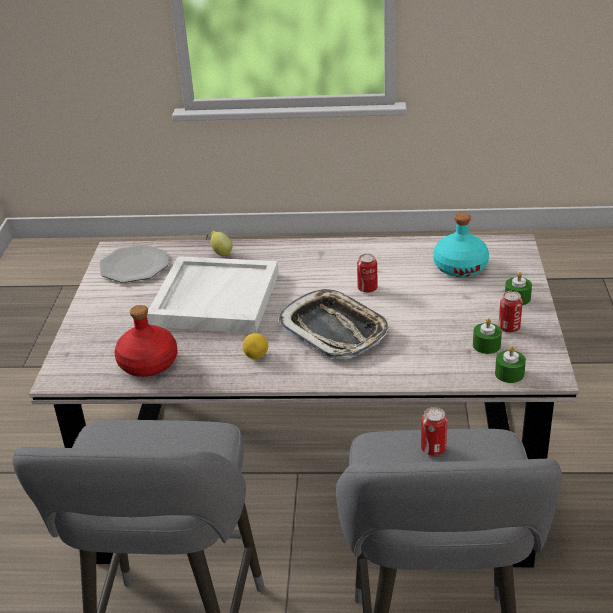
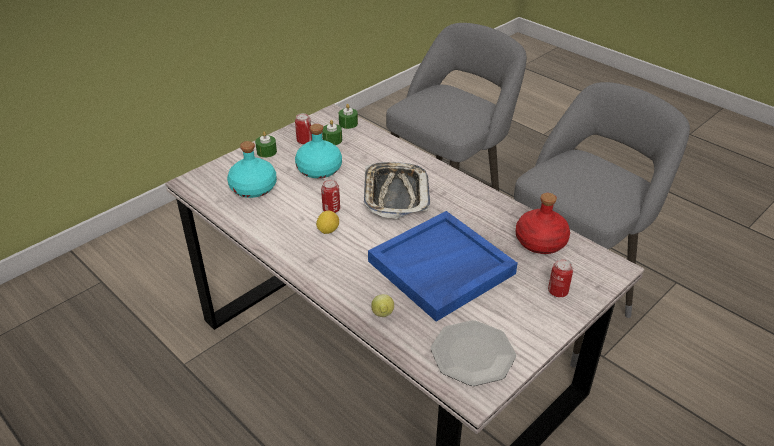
camera: 140 degrees left, 5 degrees up
white tray [147,256,279,333] -> blue tray [368,211,518,322]
lemon [243,333,268,359] -> lemon moved to [316,211,339,234]
can [421,407,447,456] -> can moved to [548,259,573,297]
none -> turquoise bottle [295,124,342,178]

